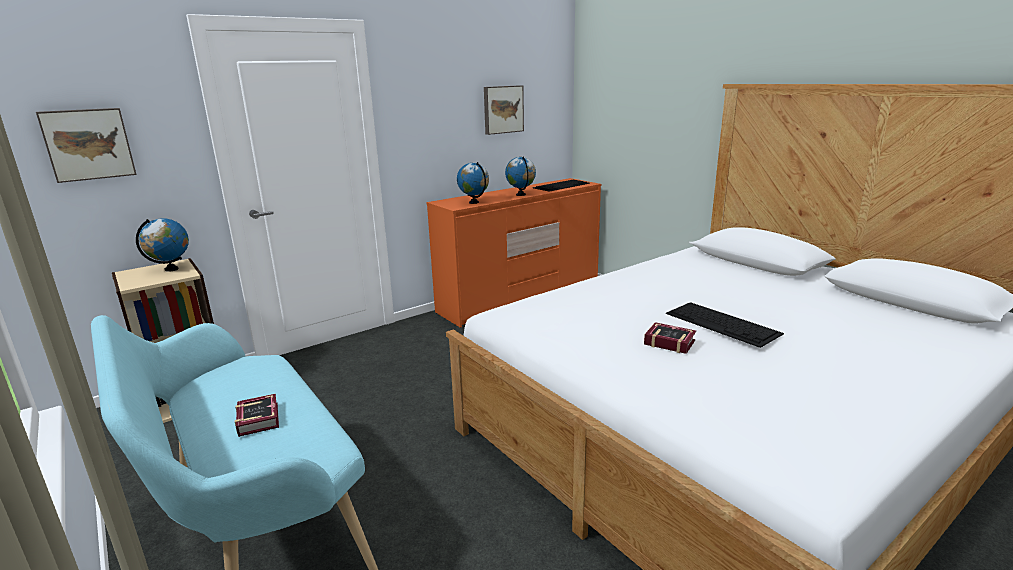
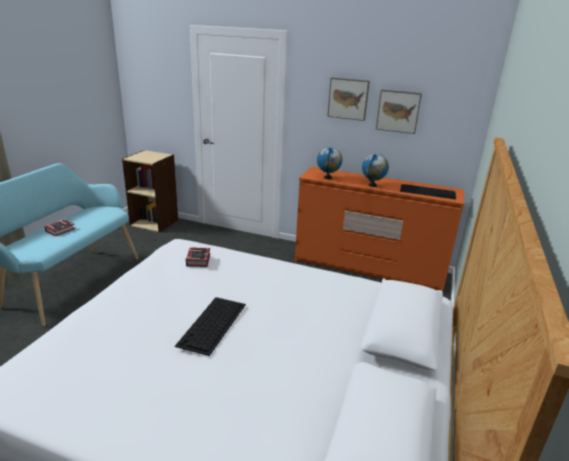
camera: 55 degrees right, 5 degrees up
picture [36,108,137,183] -> picture moved to [327,78,370,121]
globe [136,218,189,272] -> none
book [644,322,696,354] -> book moved to [186,248,210,267]

